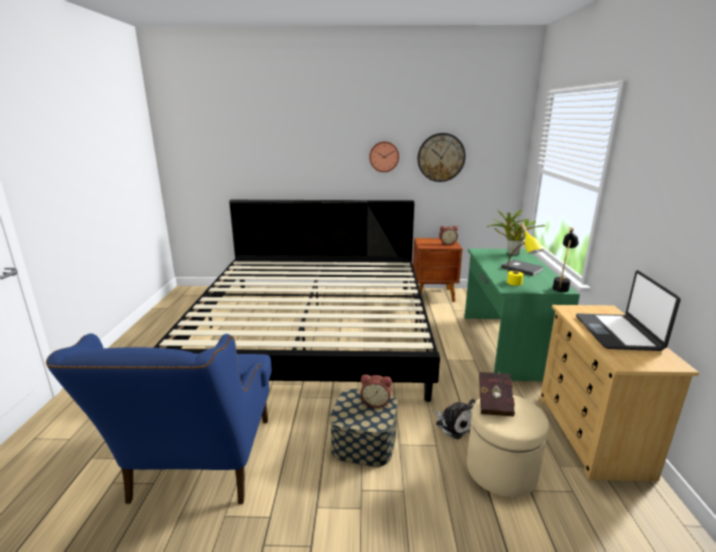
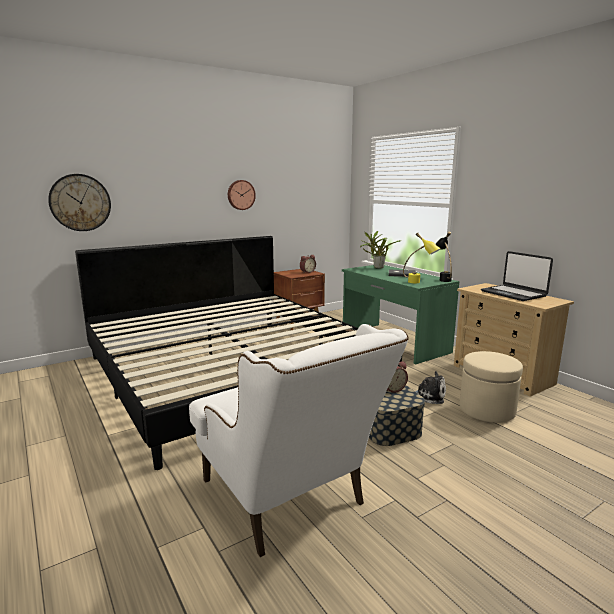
camera: 35 degrees left, 5 degrees down
blue armchair [46,333,272,504] -> white armchair [189,324,409,557]
wall clock [418,133,466,182] -> wall clock moved to [48,174,111,231]
red book [479,371,515,417] -> none

